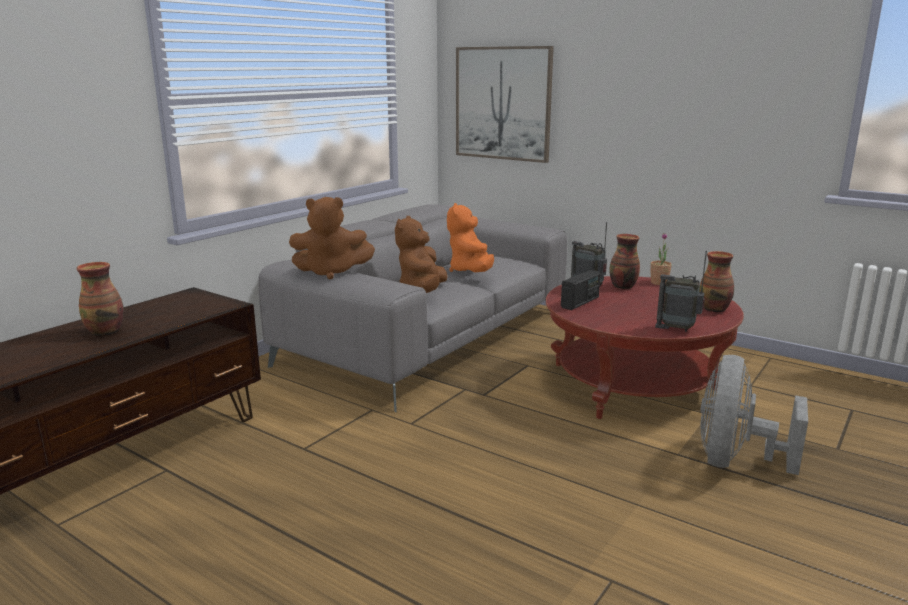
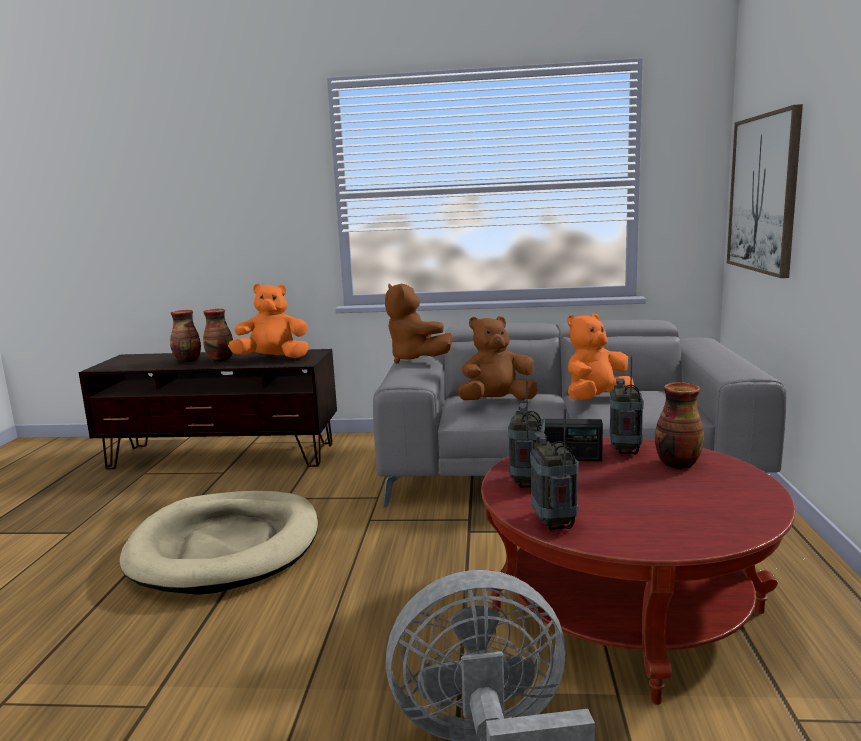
camera: 60 degrees right, 5 degrees down
potted plant [650,233,672,285] -> none
vase [699,251,734,312] -> vase moved to [170,310,201,363]
none -> beige dog bed [120,491,318,595]
none -> orange plush toy [228,284,309,358]
none -> radio [508,381,545,488]

